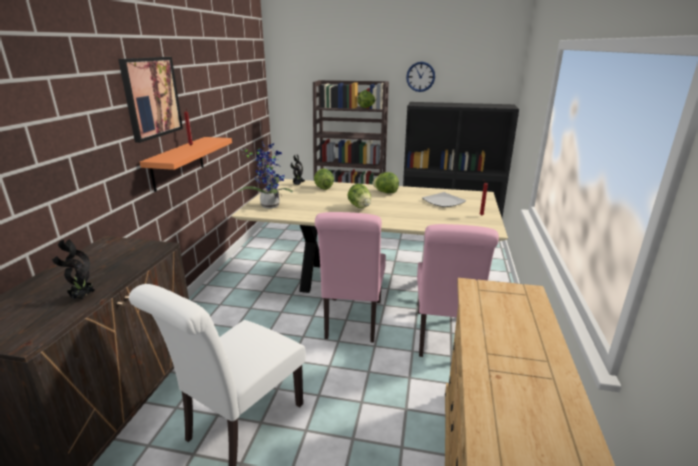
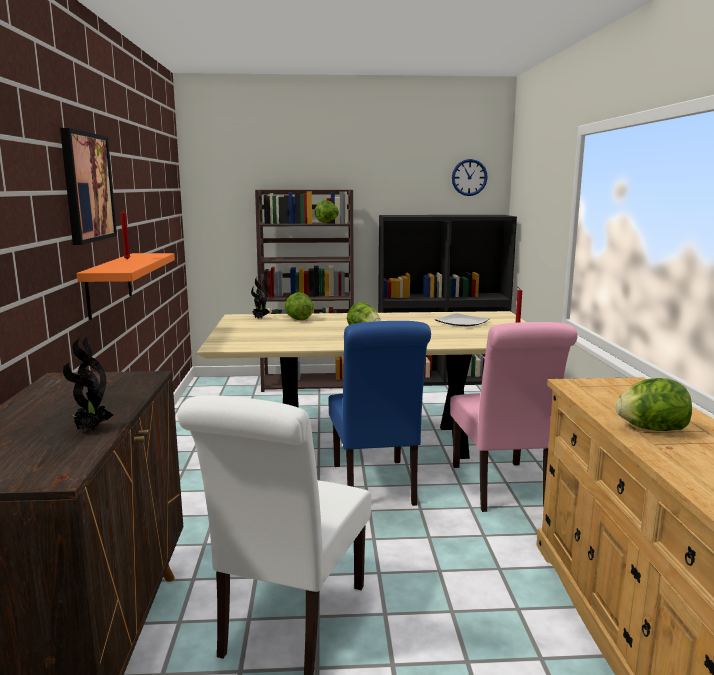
camera: 15 degrees left, 10 degrees down
potted plant [238,144,293,209] -> none
pink chair [315,212,386,343] -> blue chair [329,321,431,506]
lettuce [373,172,399,193] -> lettuce moved to [616,378,692,431]
wall clock [406,62,435,92] -> wall clock moved to [452,159,488,196]

